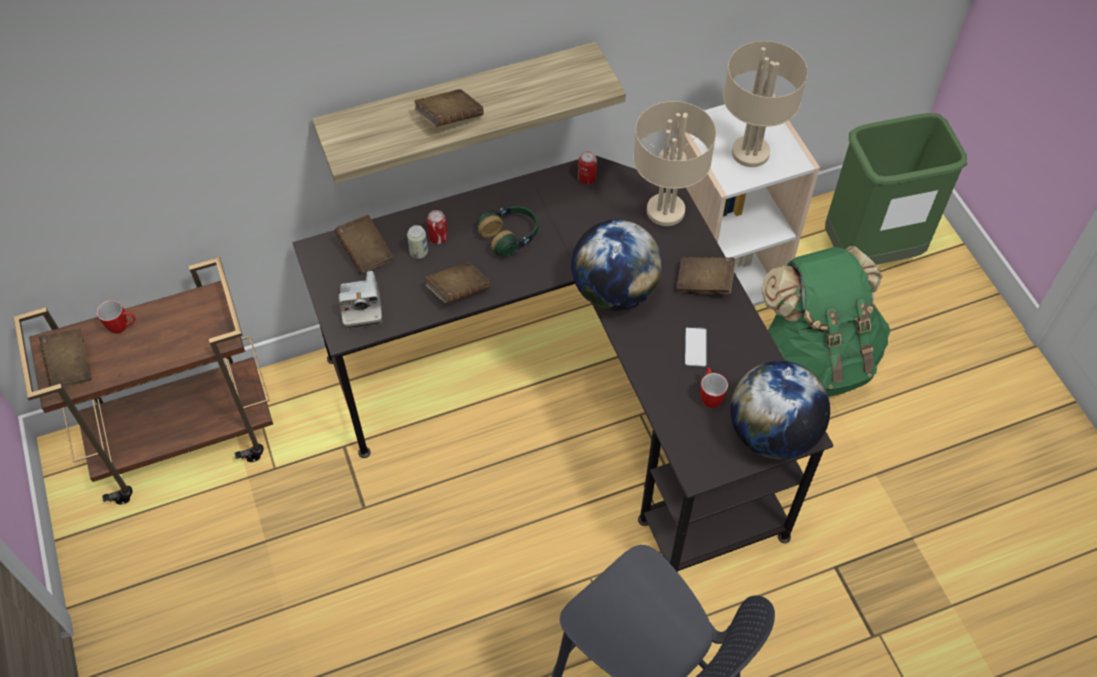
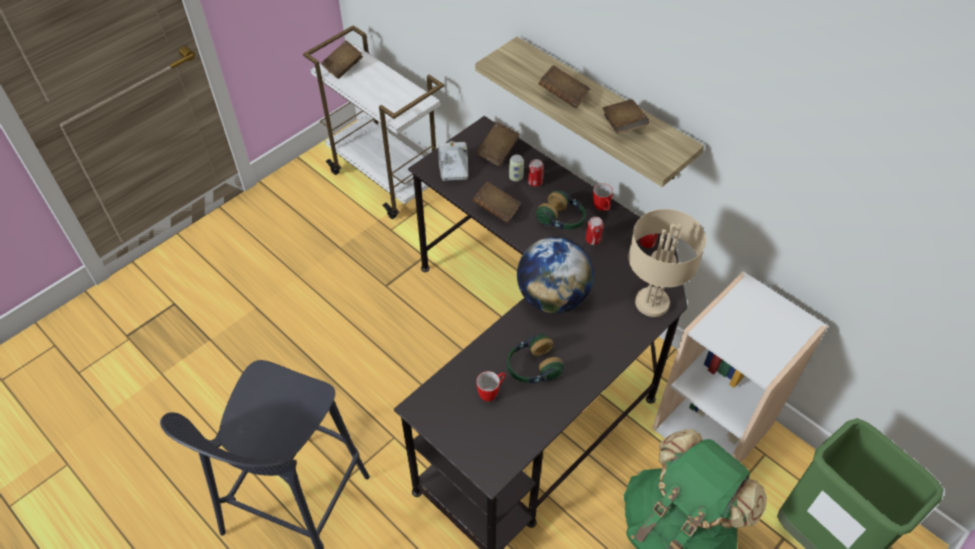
camera: 65 degrees right, 5 degrees down
brown cart [14,257,273,505] -> white cart [303,26,444,219]
mug [96,300,136,334] -> mug moved to [593,183,613,211]
camera [339,271,382,330] -> camera turned 120 degrees clockwise [438,141,468,181]
brown book [677,257,735,294] -> brown book moved to [602,99,649,134]
phone [685,327,707,367] -> headphones [507,334,564,383]
beige table lamp [723,41,808,167] -> none
globe [730,361,830,459] -> none
none -> can [586,217,603,245]

